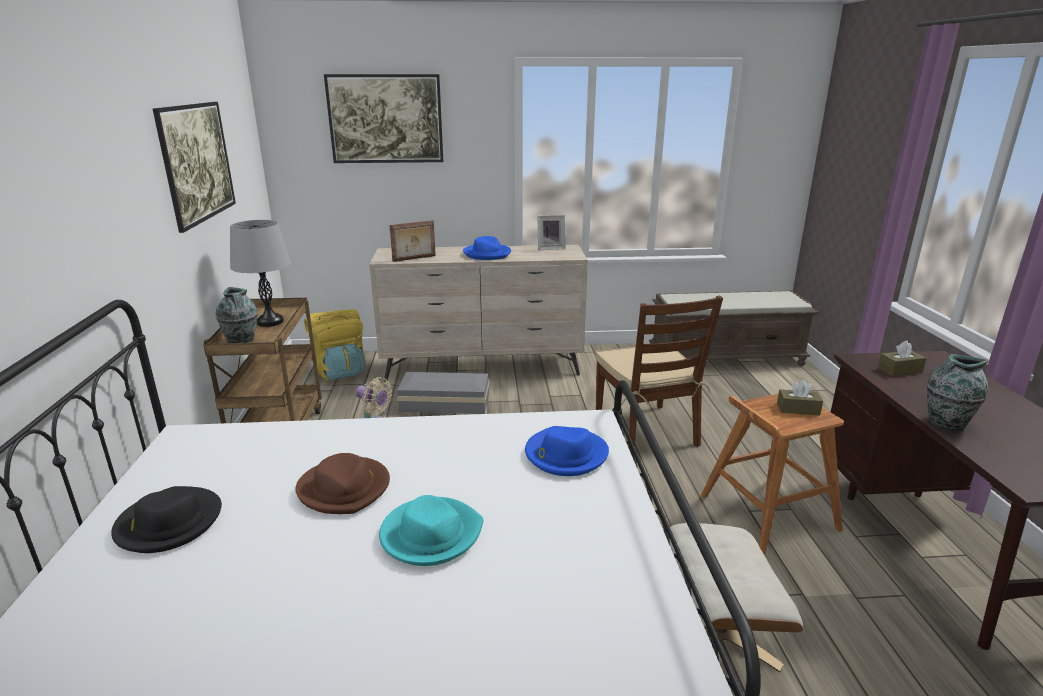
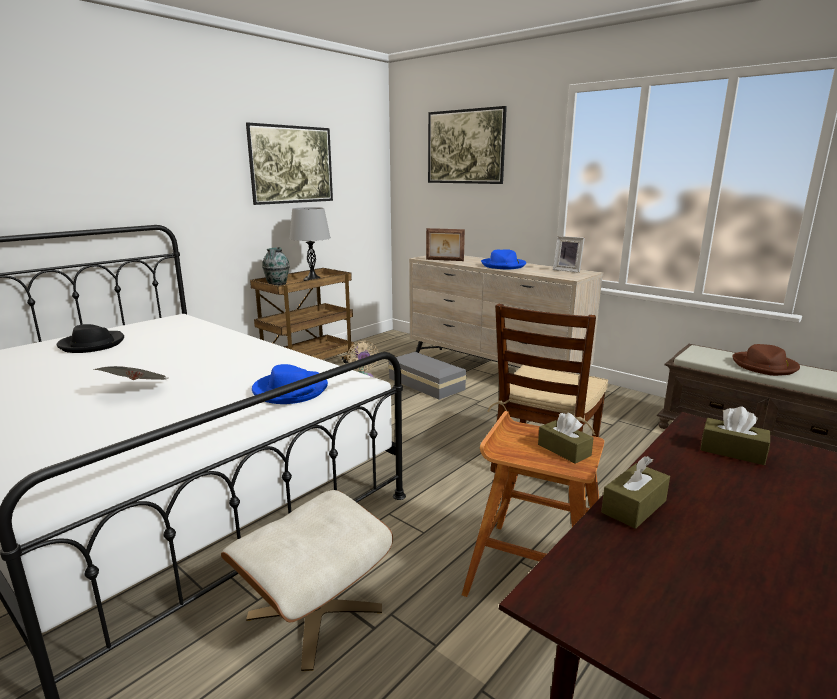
camera: 45 degrees right, 5 degrees down
brown hat [295,453,390,514] -> brown hat moved to [732,344,800,376]
yellow backpack [304,309,366,380] -> none
turquoise hat [379,495,483,566] -> newspaper [93,366,167,380]
vase [927,354,988,431] -> brown tissue box [601,456,670,529]

